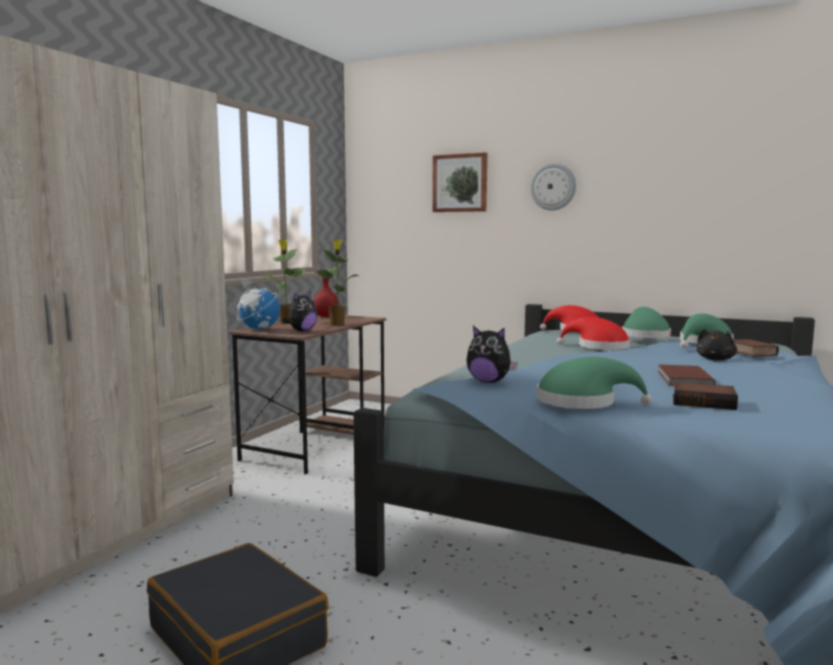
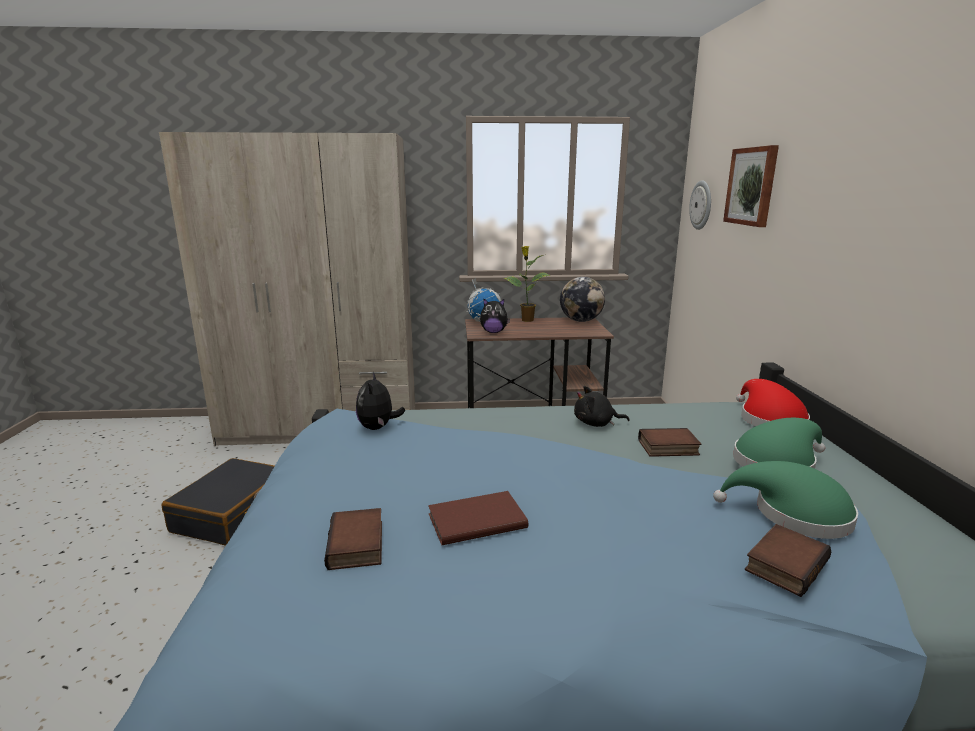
camera: 60 degrees right, 10 degrees up
red bottle [313,270,339,317] -> globe [560,277,605,322]
potted plant [315,239,359,326] -> none
wall clock [530,163,576,211] -> wall clock moved to [689,180,711,230]
green hat [537,357,653,409] -> none
red hat [557,317,630,350] -> book [638,428,701,457]
black plush toy [697,328,737,361] -> black plush toy moved to [574,386,630,427]

